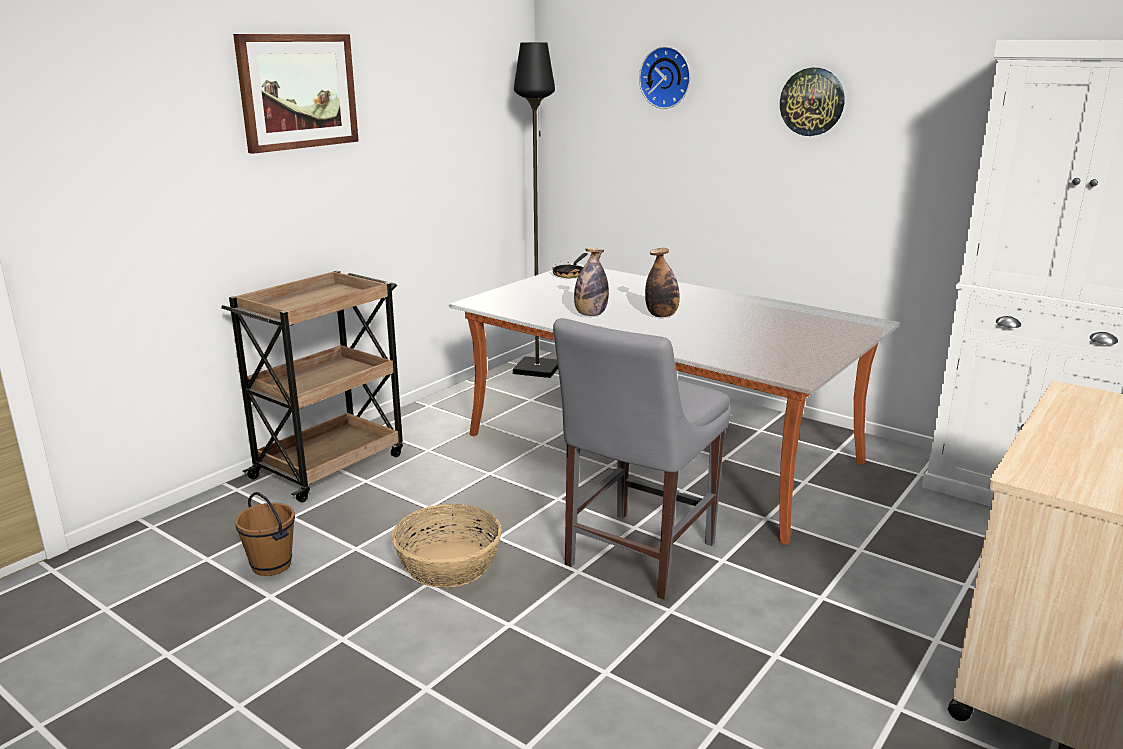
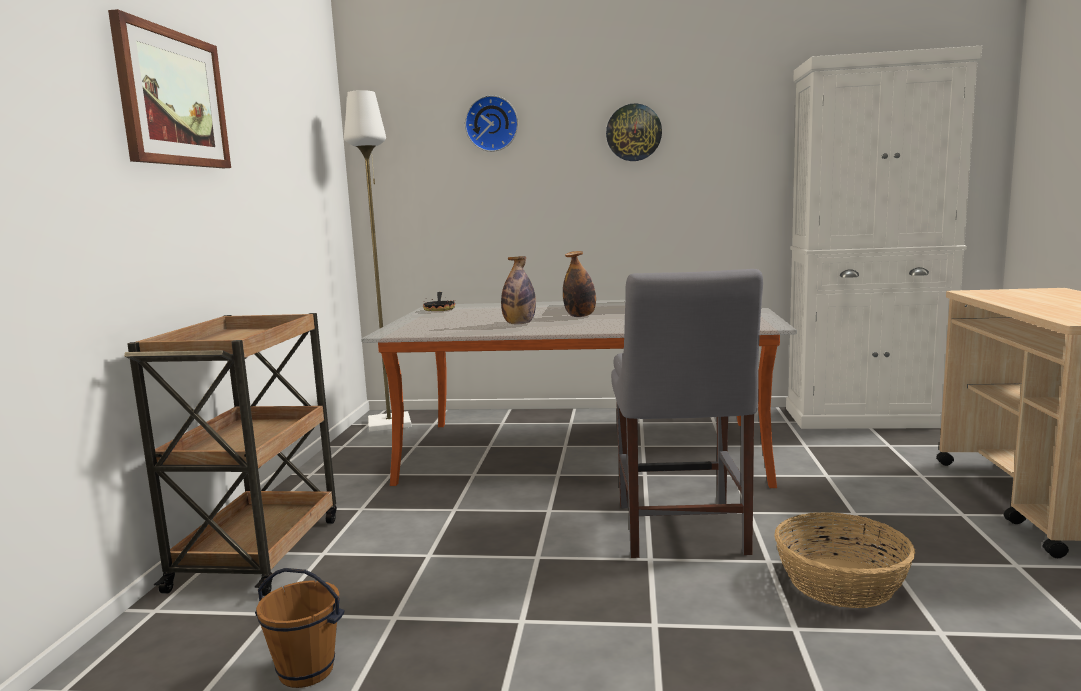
camera: 30 degrees left, 10 degrees down
basket [392,504,502,588] -> basket moved to [774,512,915,608]
black floor lamp [513,42,558,378] -> white floor lamp [344,90,411,432]

